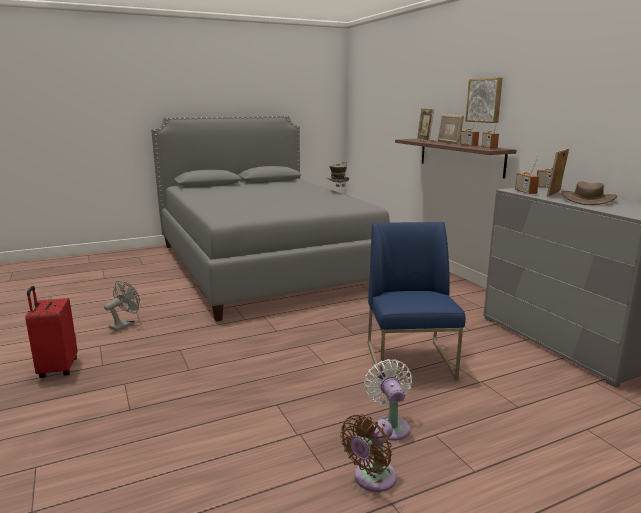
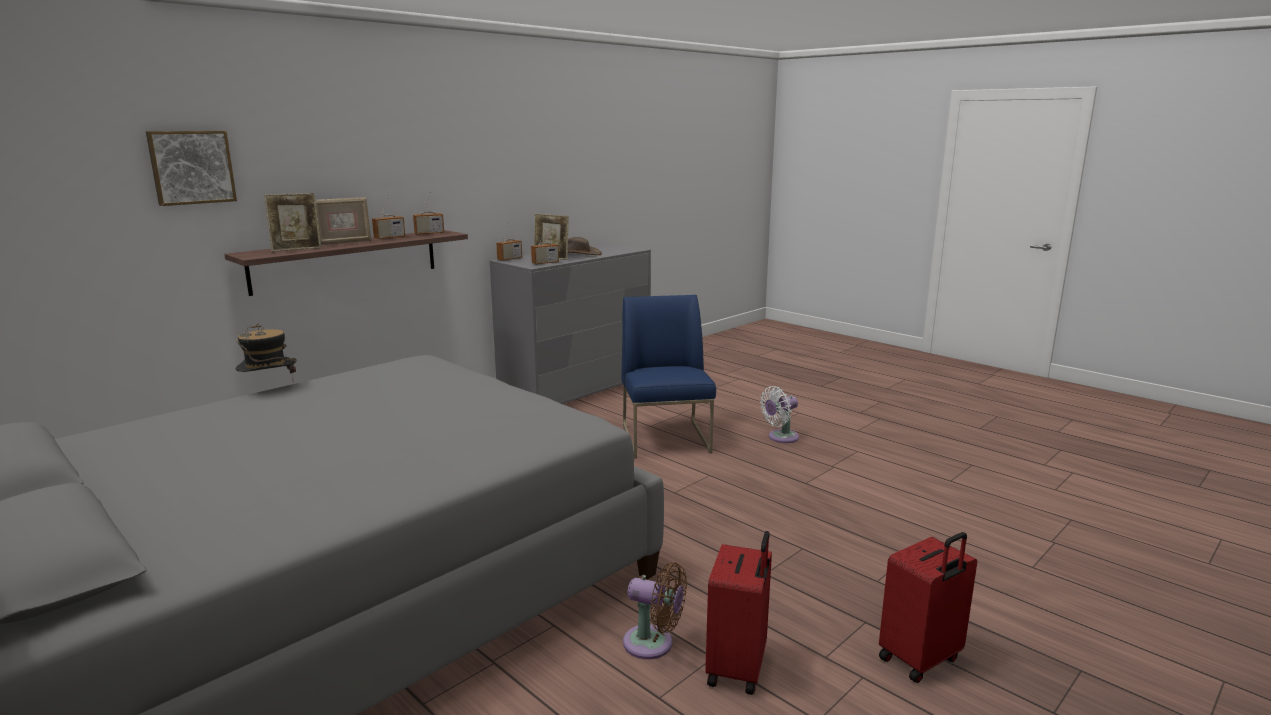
camera: 110 degrees left, 0 degrees up
grey fan [104,280,140,331] -> red suitcase [705,531,772,695]
brown fan [340,414,397,492] -> brown fan moved to [623,562,687,659]
blue chair [368,222,466,381] -> blue chair turned 105 degrees clockwise [621,295,716,458]
picture [466,78,503,123] -> picture moved to [146,131,237,206]

